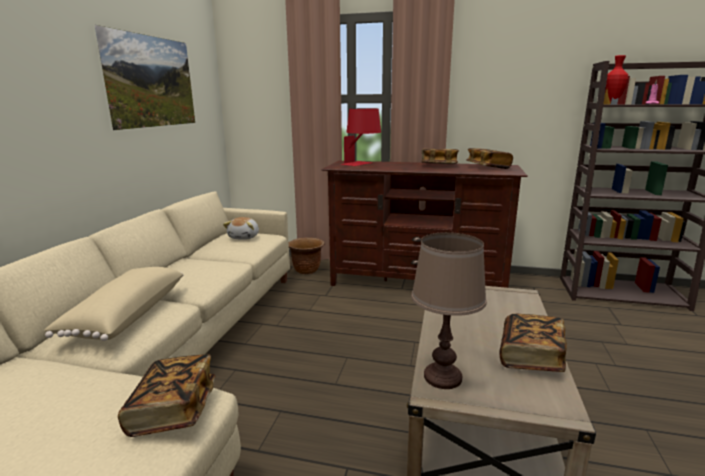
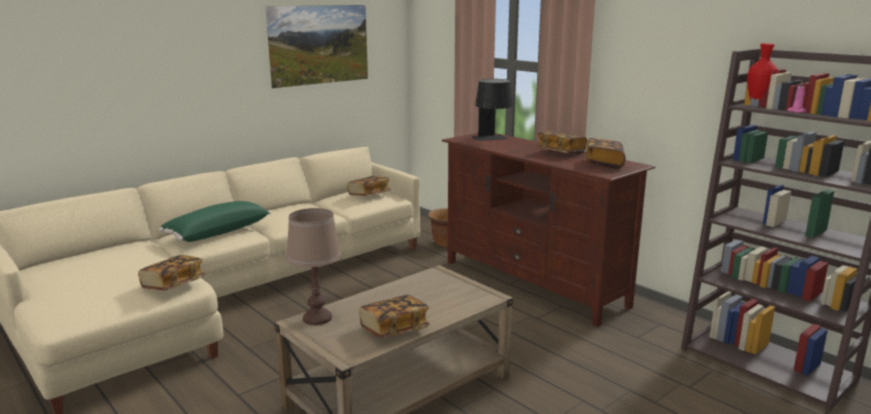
camera: 35 degrees right, 0 degrees up
beige pillow [44,267,183,341] -> green pillow [159,201,271,242]
plush toy [223,217,259,240] -> book [347,176,391,196]
red table lamp [340,108,381,166] -> black table lamp [472,79,513,141]

